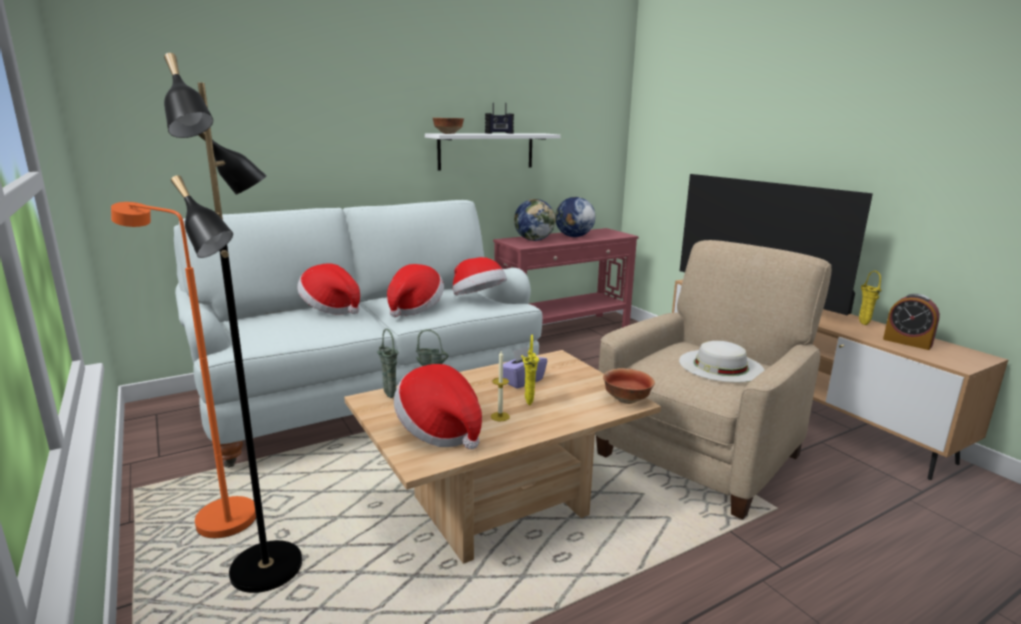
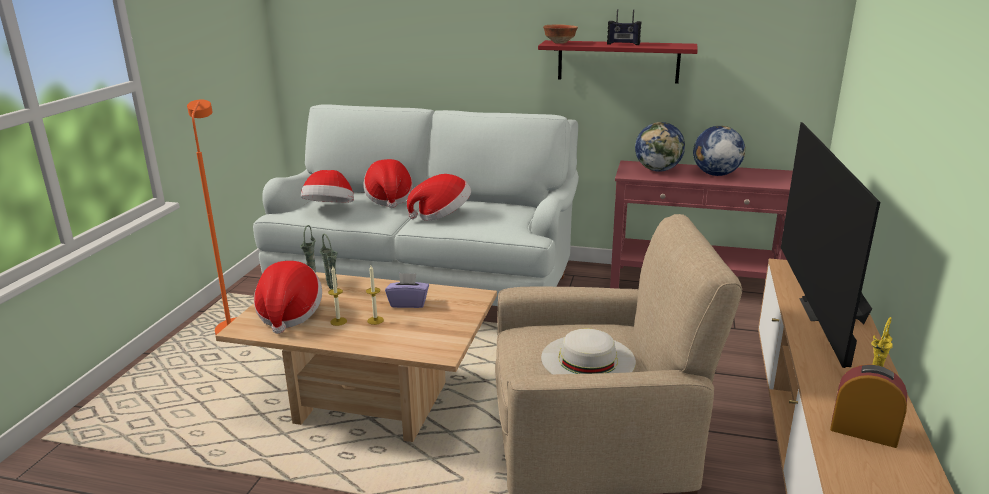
camera: 45 degrees right, 5 degrees up
black floor lamp [164,53,302,593] -> none
white shelf [425,133,561,171] -> red shelf [538,40,698,84]
hat [452,257,507,295] -> hat moved to [301,170,354,203]
yellow vase [521,335,539,406] -> candle [366,266,384,325]
bowl [603,368,655,404] -> none
alarm clock [883,294,940,350] -> alarm clock turned 120 degrees clockwise [830,364,907,448]

